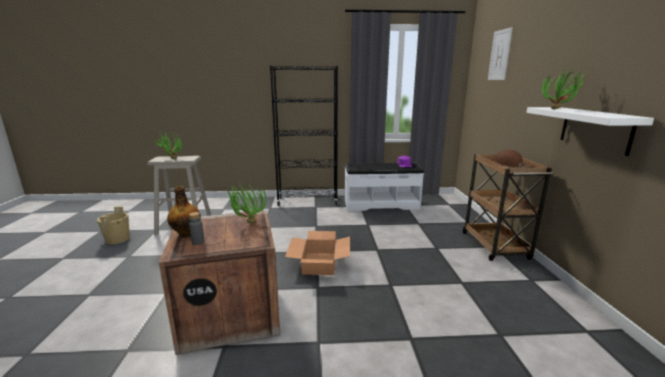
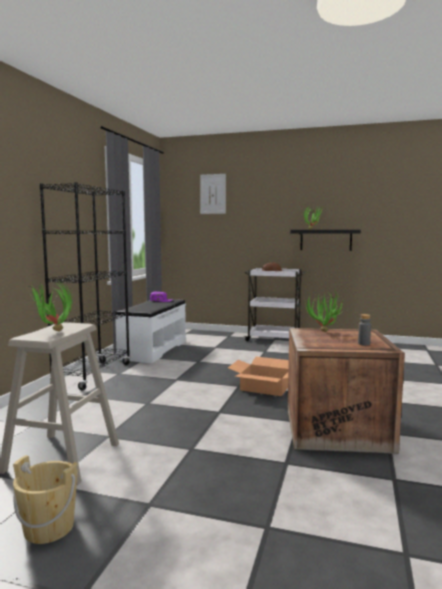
camera: 70 degrees left, 10 degrees down
bottle [167,186,201,237] -> none
brown cart [463,154,553,261] -> white cart [243,268,306,341]
white shelf [526,107,654,156] -> black shelf [290,230,361,251]

